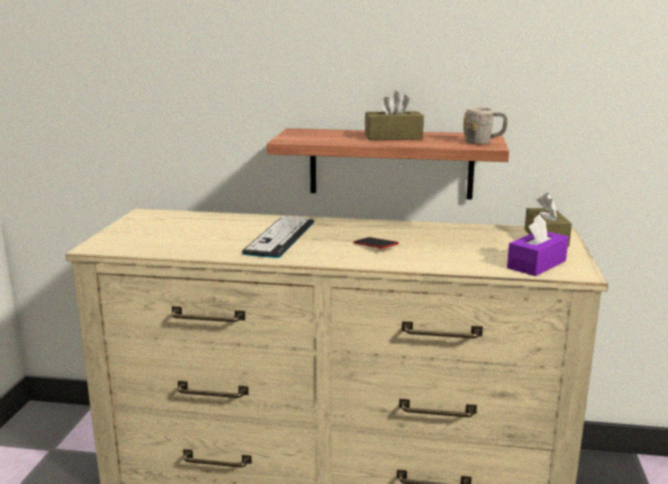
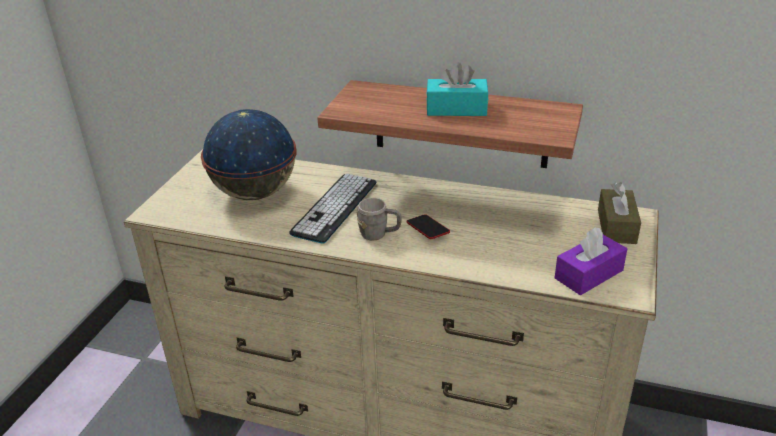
camera: 10 degrees right, 15 degrees up
brown tissue box [365,90,424,140] -> turquoise tissue box [426,62,488,116]
grey mug [463,107,508,144] -> grey mug moved to [357,198,402,240]
none -> globe [201,109,297,200]

